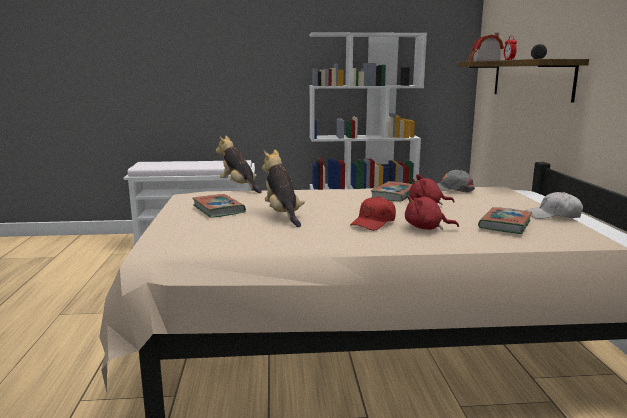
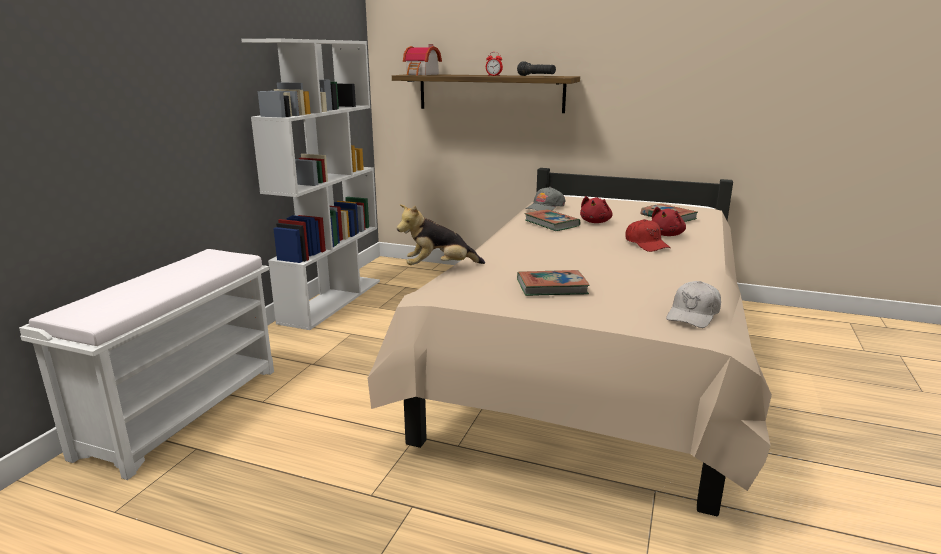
camera: 65 degrees left, 5 degrees up
plush toy [262,150,305,227] -> none
white cap [526,192,583,219] -> white cap moved to [666,281,721,328]

